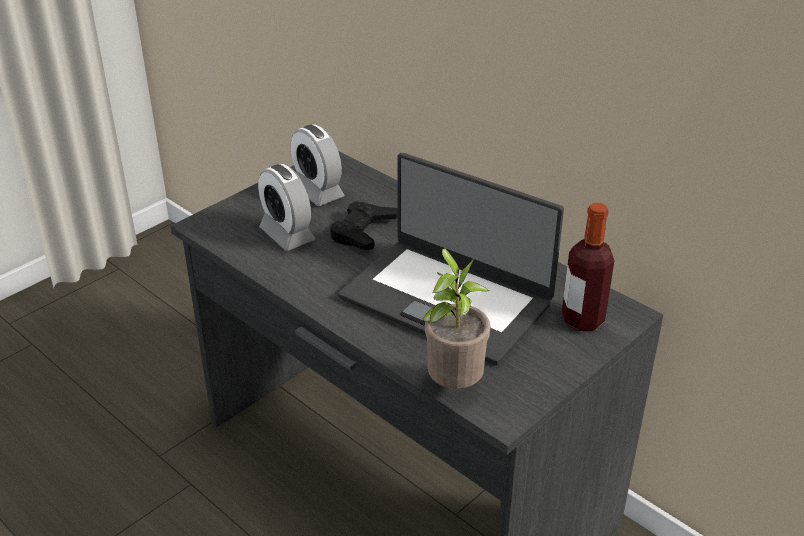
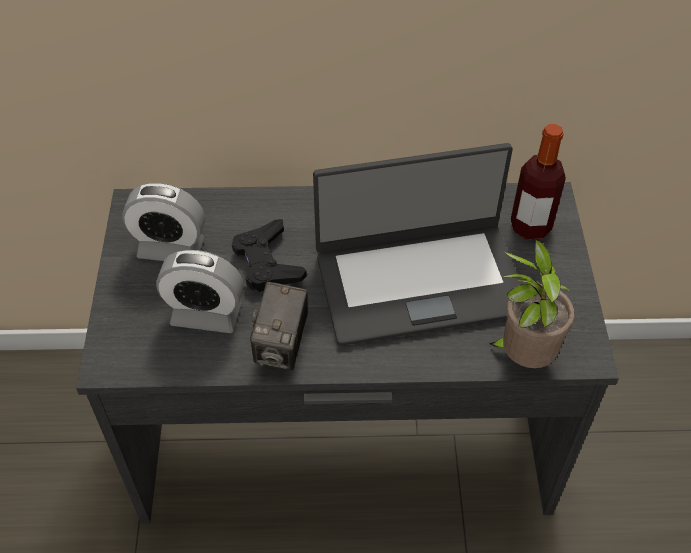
camera: 45 degrees left, 15 degrees up
none -> camera [250,282,308,370]

